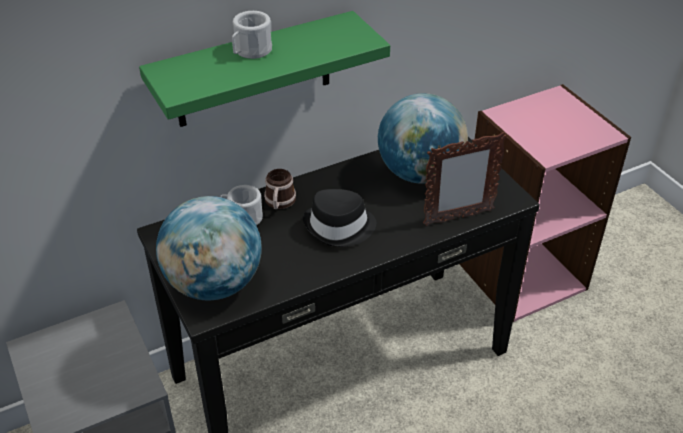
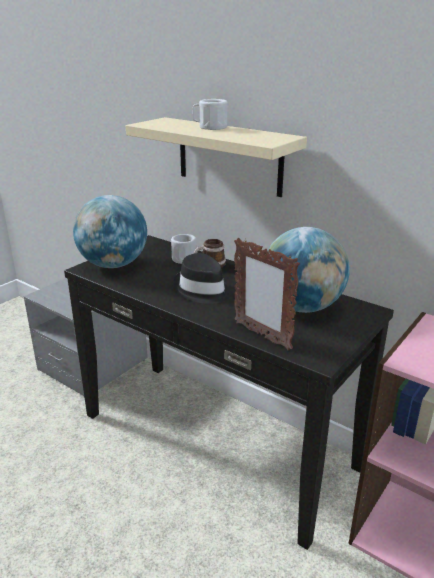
camera: 65 degrees right, 15 degrees down
green shelf [139,11,390,127] -> beige shelf [126,117,307,197]

